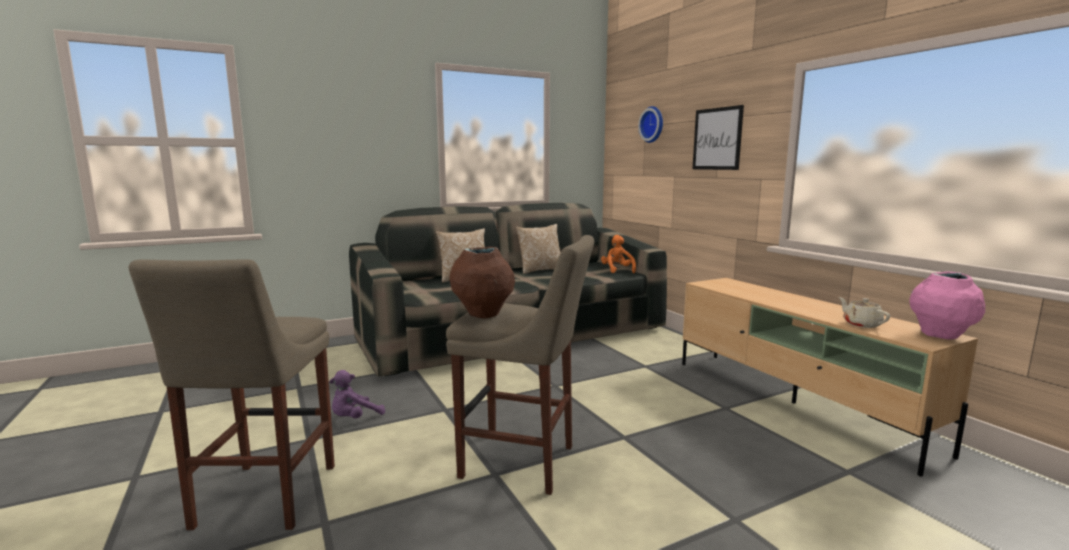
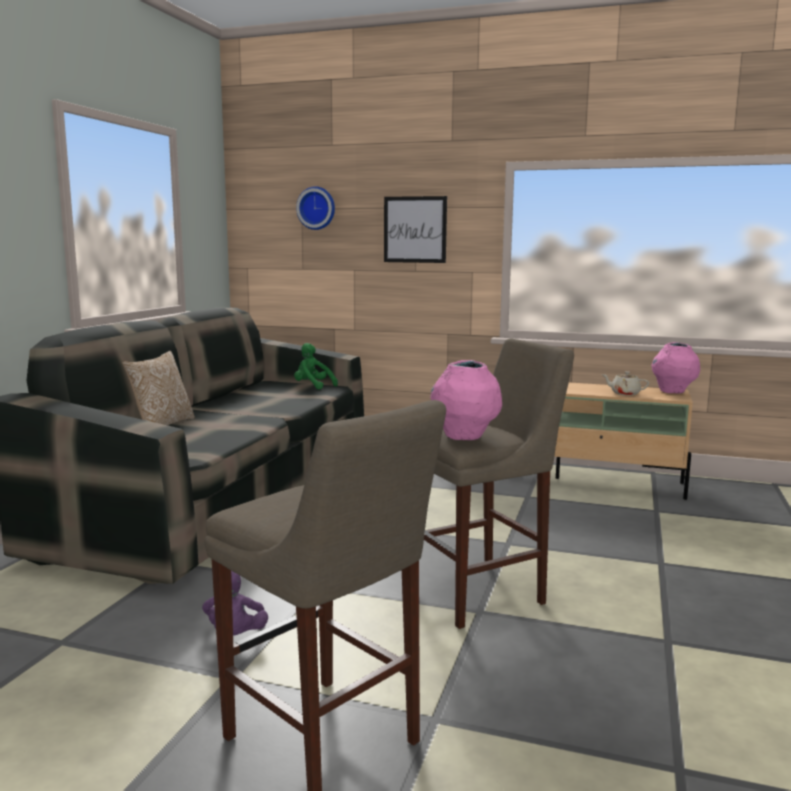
camera: 45 degrees left, 0 degrees up
brown vase [449,247,515,318] -> pink vase [430,360,502,440]
pillow [516,224,561,274] -> none
orange plush toy [601,235,636,273] -> green plush toy [294,343,338,390]

